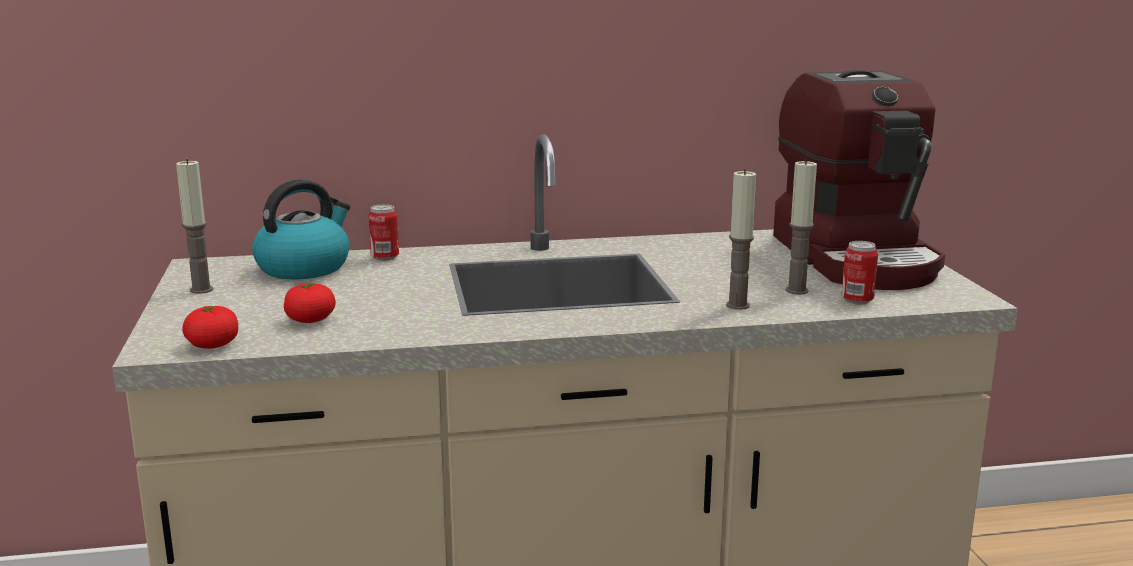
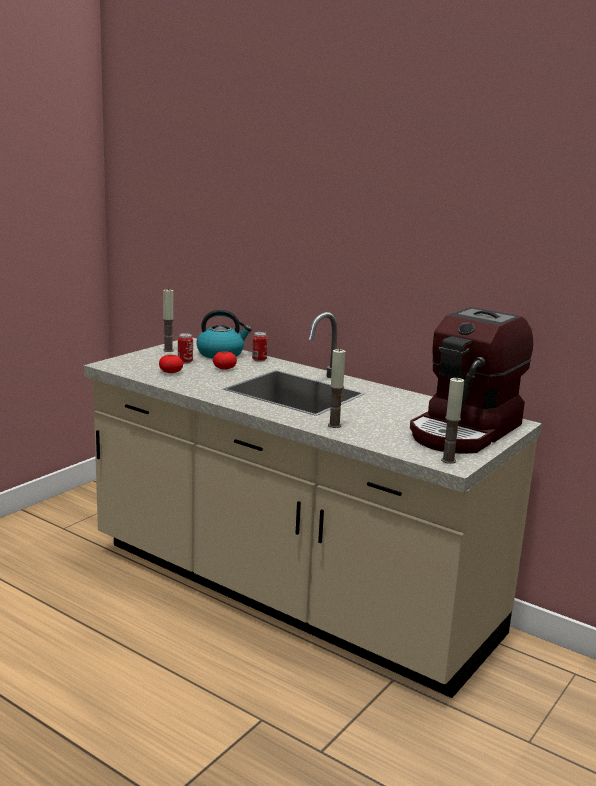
camera: 45 degrees right, 0 degrees up
tomato [182,306,238,349] -> tomato moved to [213,351,237,370]
candle [785,159,817,294] -> candle moved to [441,377,464,464]
can [841,241,878,304] -> can moved to [178,333,193,364]

